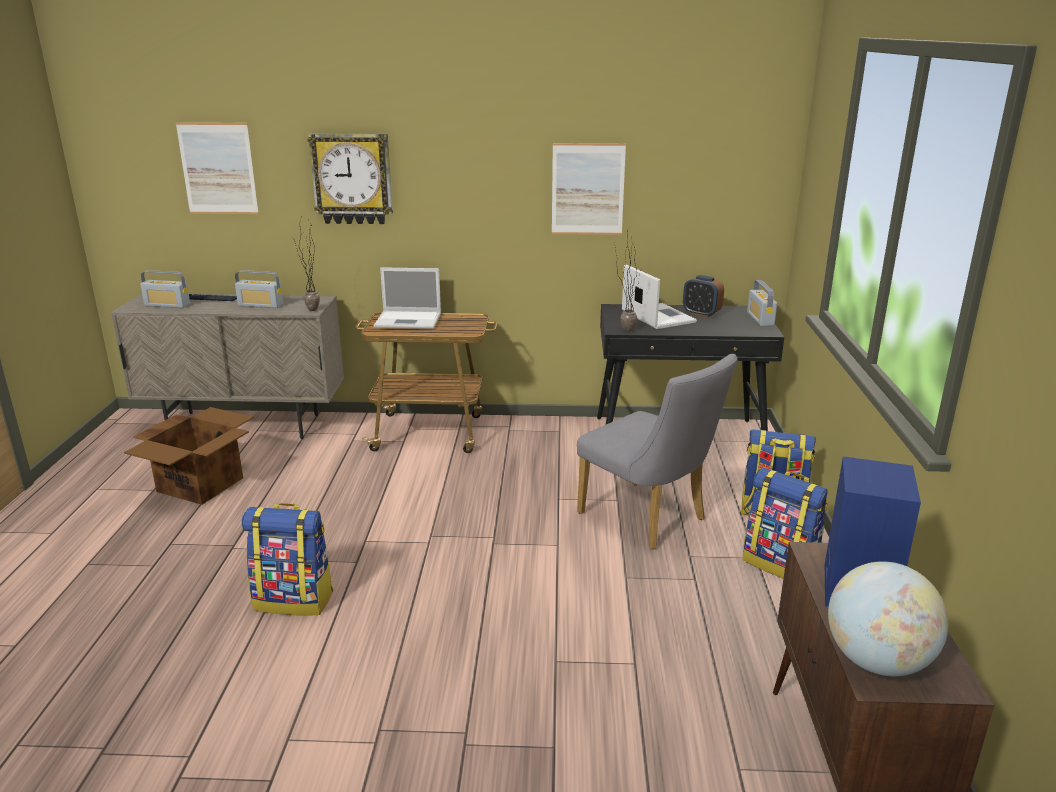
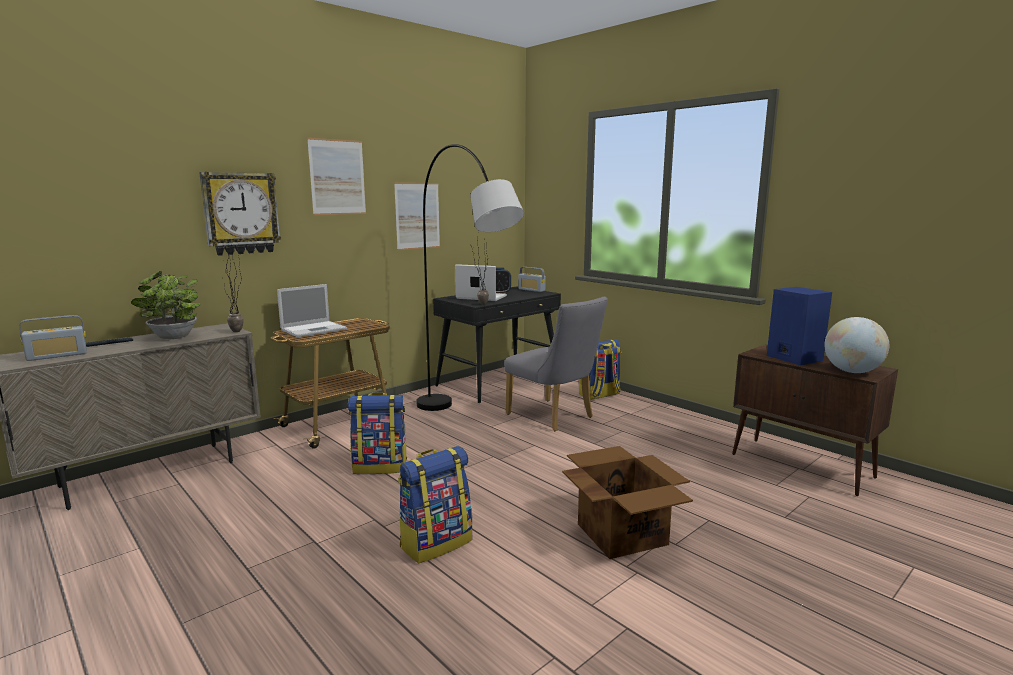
camera: 45 degrees left, 10 degrees down
cardboard box [124,407,254,505] -> cardboard box moved to [562,446,693,559]
picture [175,122,259,214] -> picture moved to [307,138,366,215]
radio [235,270,283,308] -> potted plant [131,271,201,339]
grey chair [577,354,737,549] -> grey chair turned 45 degrees clockwise [504,297,608,431]
backpack [742,468,828,578] -> backpack moved to [348,392,408,474]
none -> grey floor lamp [416,144,524,411]

